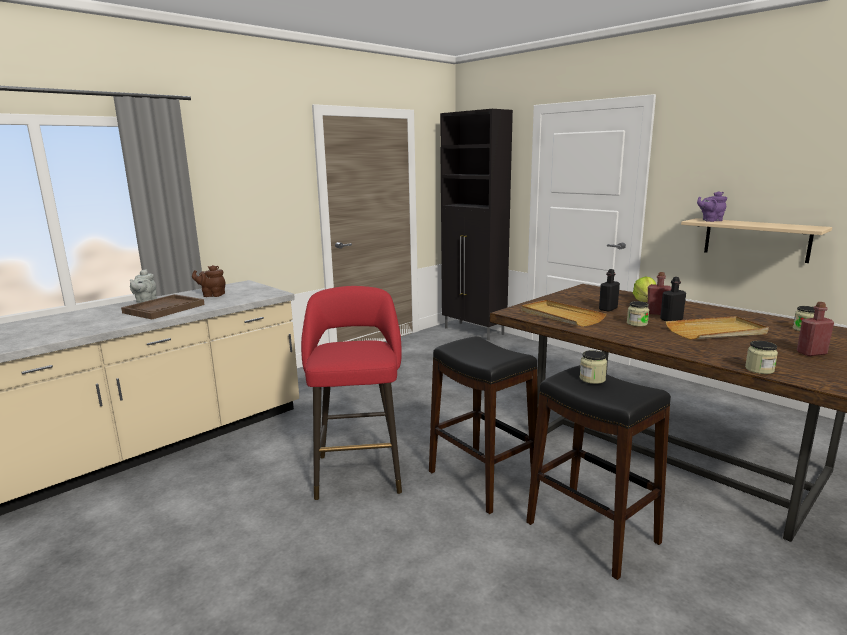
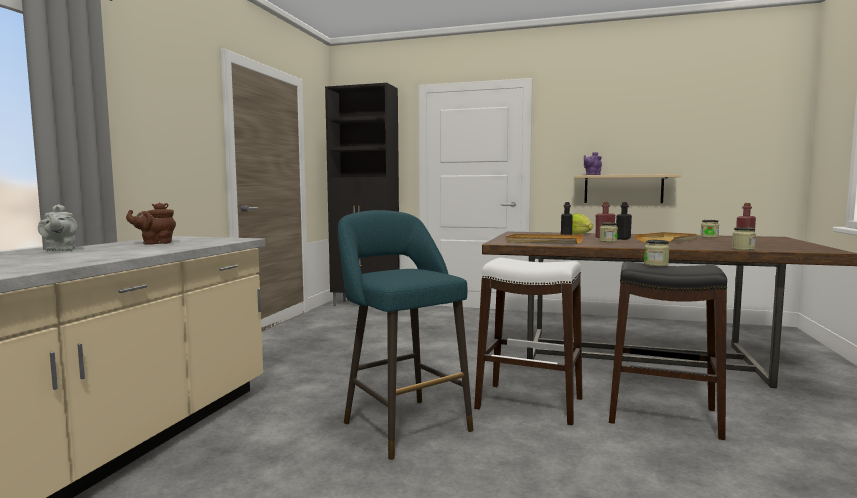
camera: 30 degrees left, 10 degrees down
brown tray [121,294,205,319] -> none
red stool [301,286,402,500] -> turquoise stool [338,210,474,460]
black stool [429,336,538,514] -> white stool [474,258,583,425]

